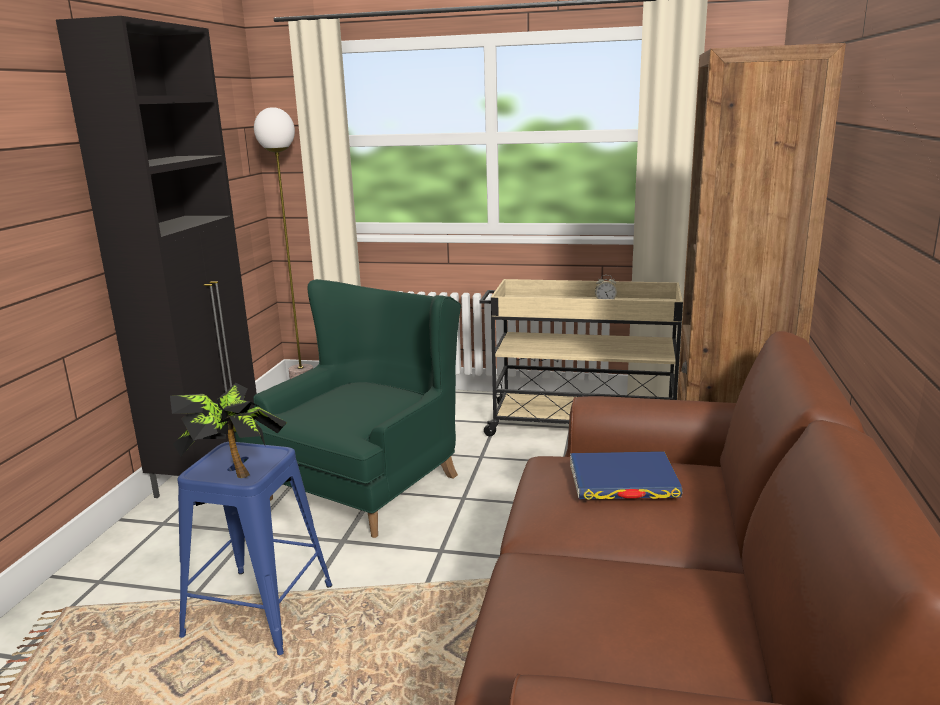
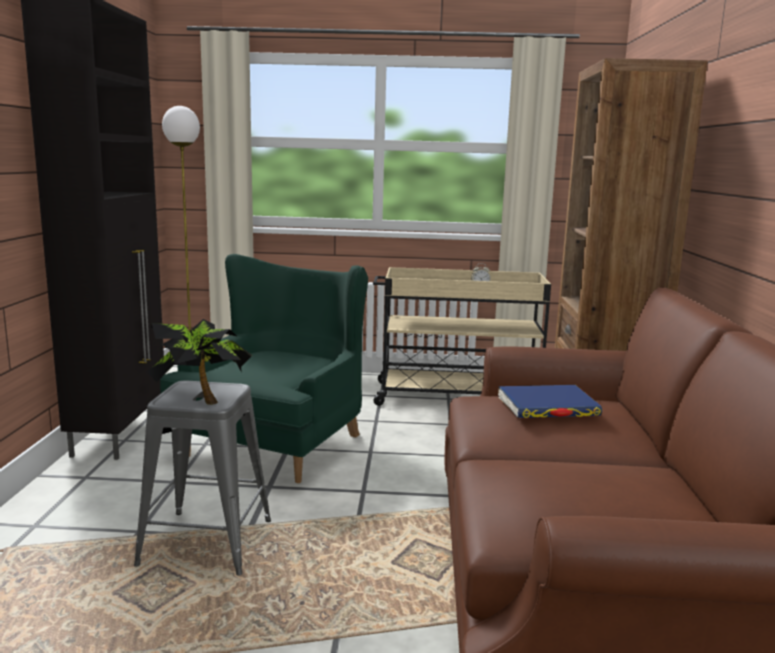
camera: 10 degrees left, 5 degrees down
blue stool [177,442,332,655] -> grey stool [134,381,271,576]

